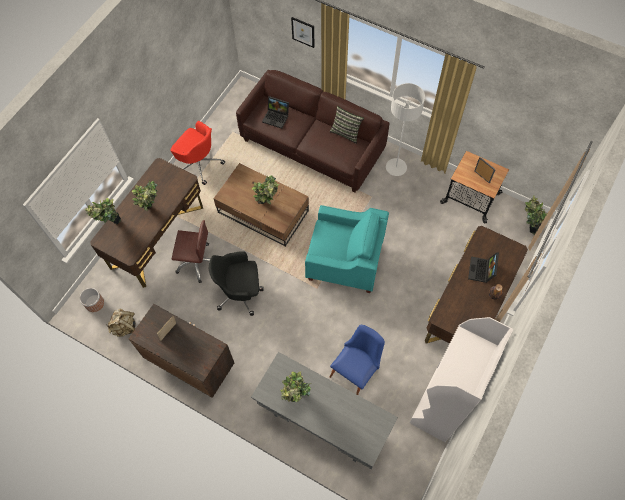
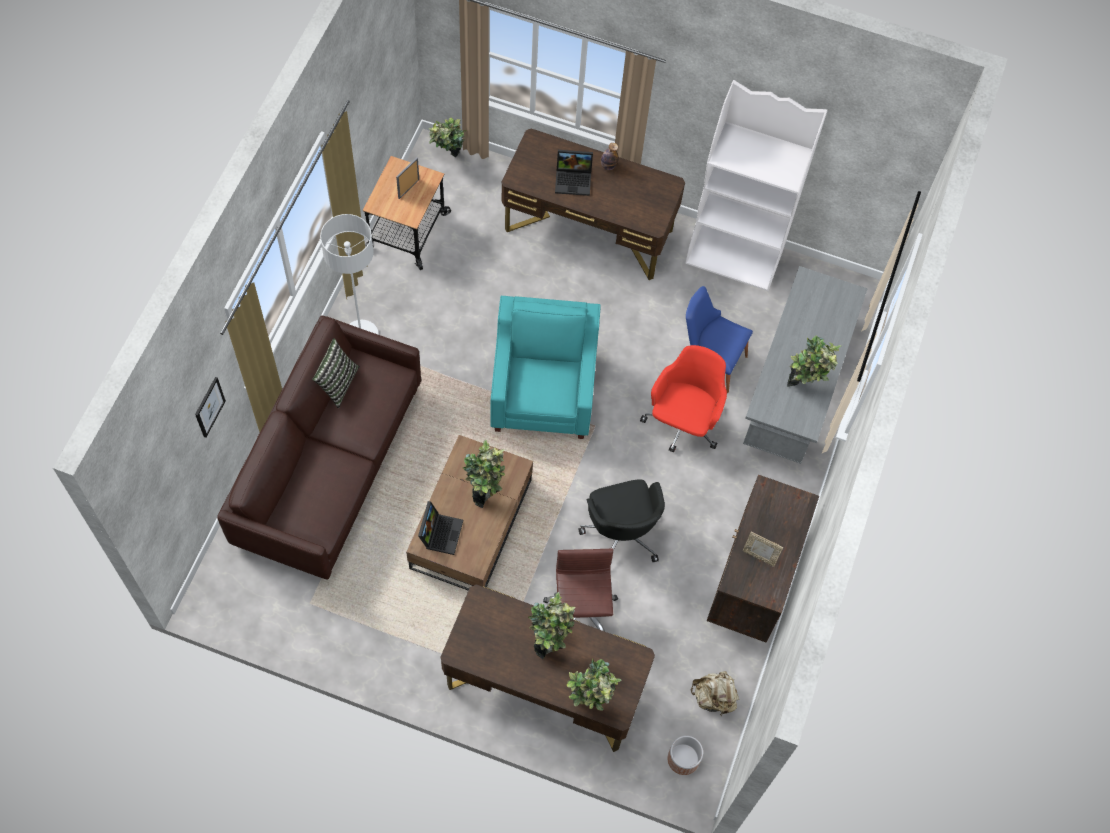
camera: 105 degrees left, 0 degrees up
red office chair [171,121,225,185] -> red office chair moved to [640,345,727,452]
laptop [262,96,289,129] -> laptop moved to [418,501,463,555]

